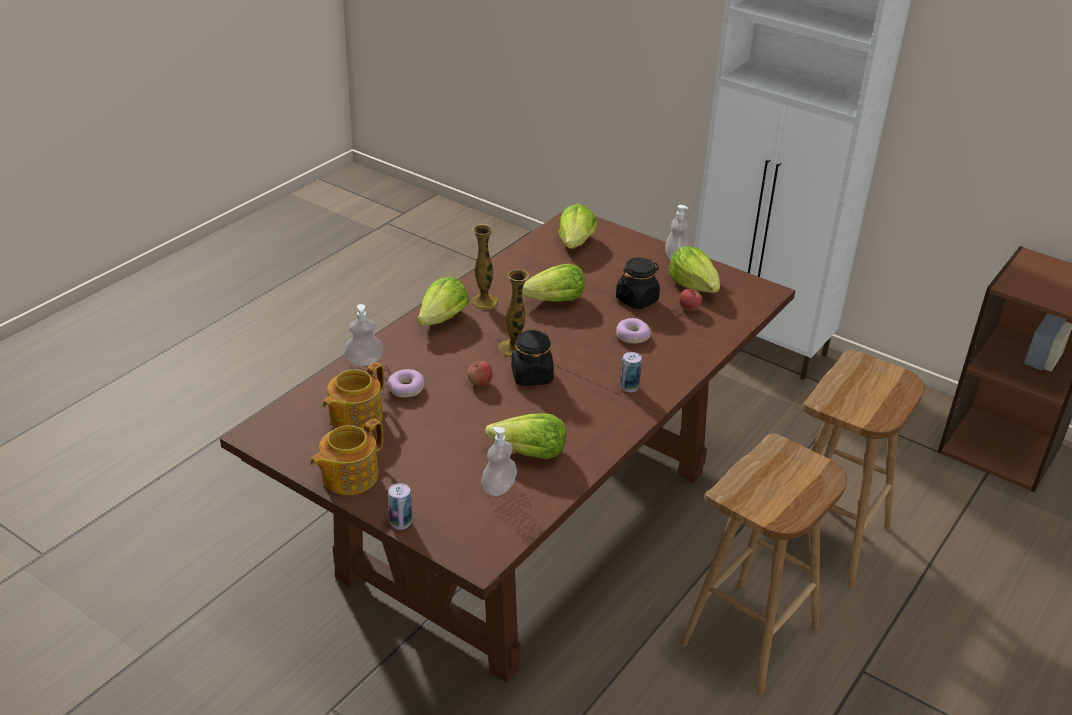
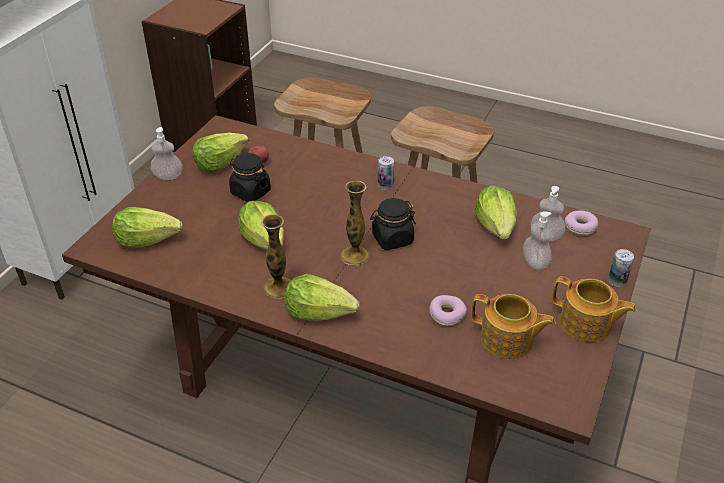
camera: 100 degrees left, 5 degrees up
soap dispenser [345,304,383,366] -> soap dispenser moved to [523,212,552,270]
apple [467,361,493,387] -> none
donut [616,318,651,344] -> donut moved to [565,211,599,235]

